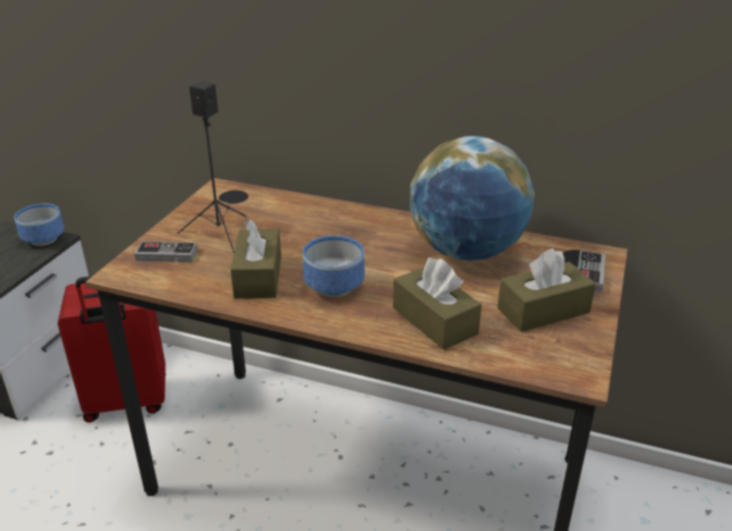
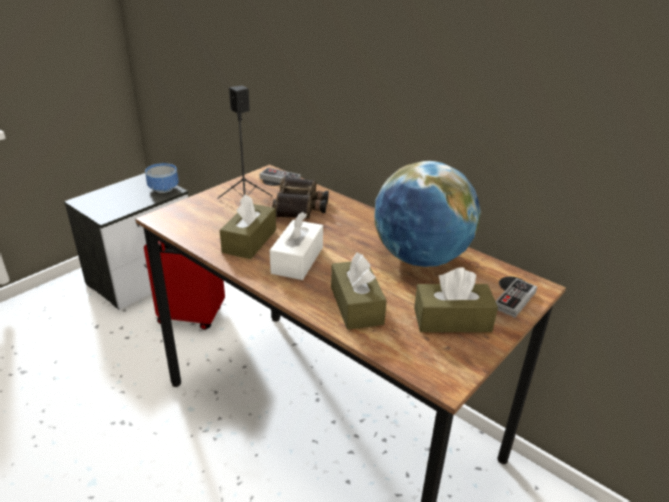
camera: 20 degrees right, 0 degrees up
game controller [135,241,198,262] -> game controller moved to [260,168,301,183]
bowl [303,236,365,297] -> white tissue box [270,212,323,280]
none -> binoculars [272,177,329,219]

